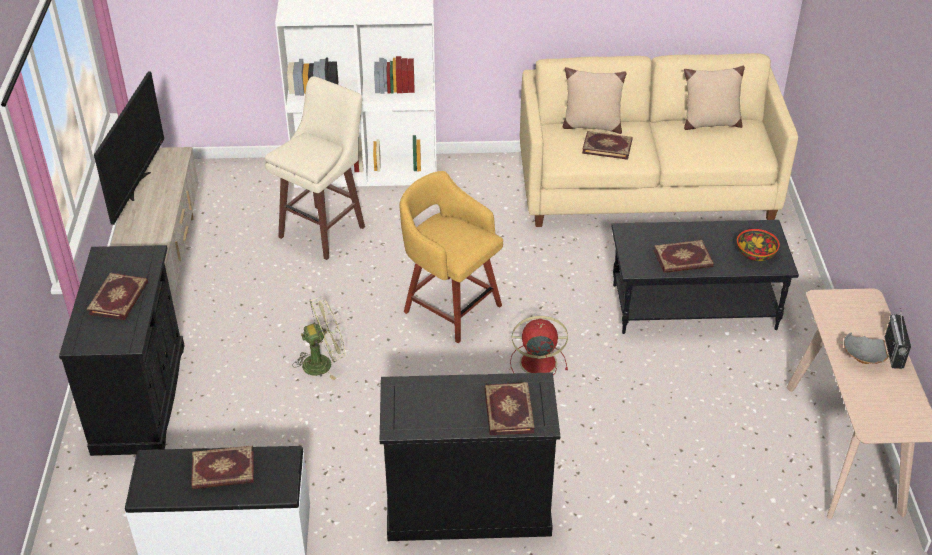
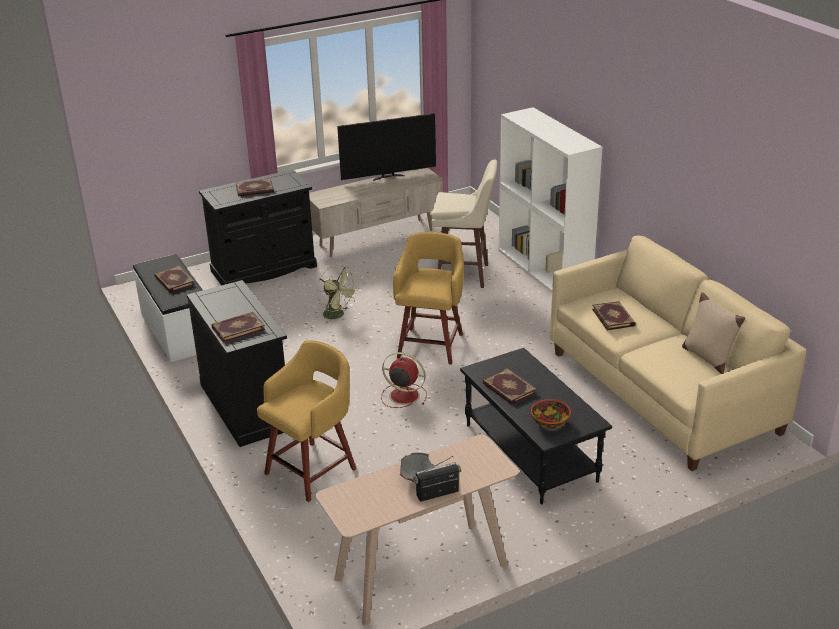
camera: 65 degrees right, 10 degrees down
red fan [510,316,568,375] -> red fan turned 45 degrees counterclockwise [381,352,427,408]
beige pillow [563,67,627,134] -> none
none -> yellow stool [257,340,356,502]

